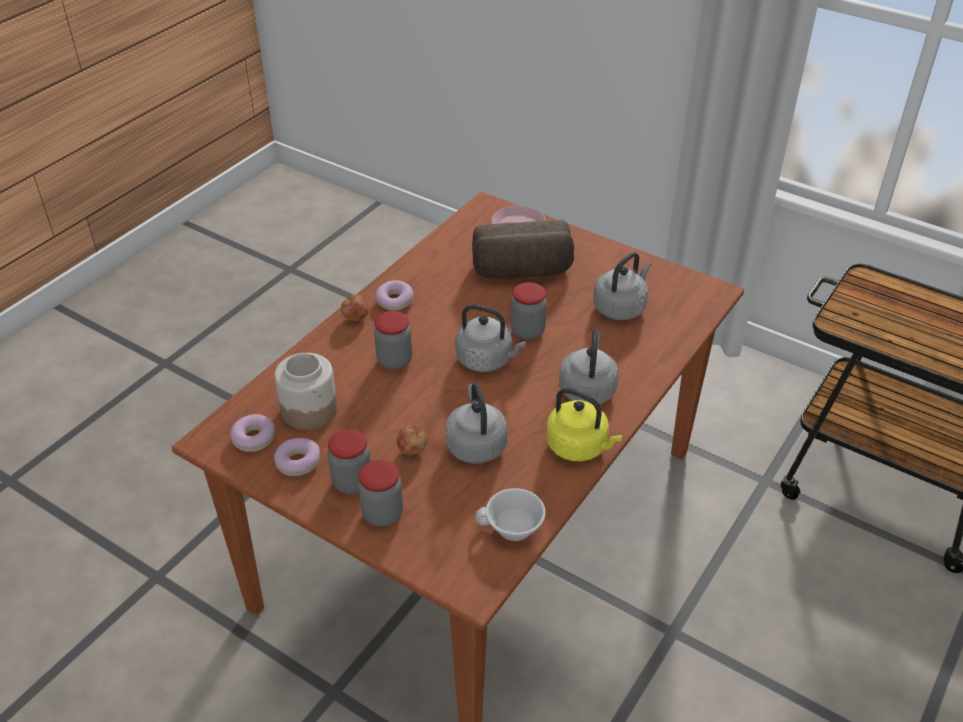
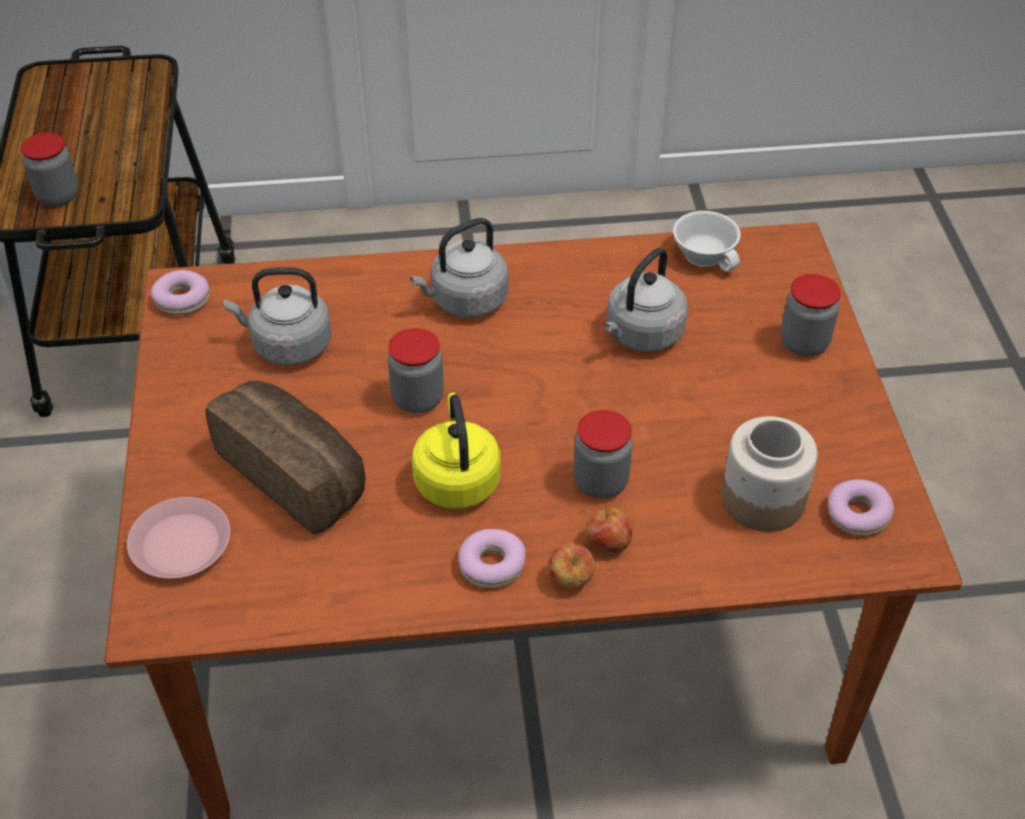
camera: 130 degrees left, 5 degrees up
donut [274,438,320,476] -> donut moved to [151,270,210,315]
jar [328,429,371,494] -> jar moved to [21,133,78,207]
apple [397,423,428,455] -> apple moved to [586,508,632,553]
grey kettle [455,304,526,372] -> none
yellow kettle [546,388,622,461] -> yellow kettle moved to [412,393,500,509]

